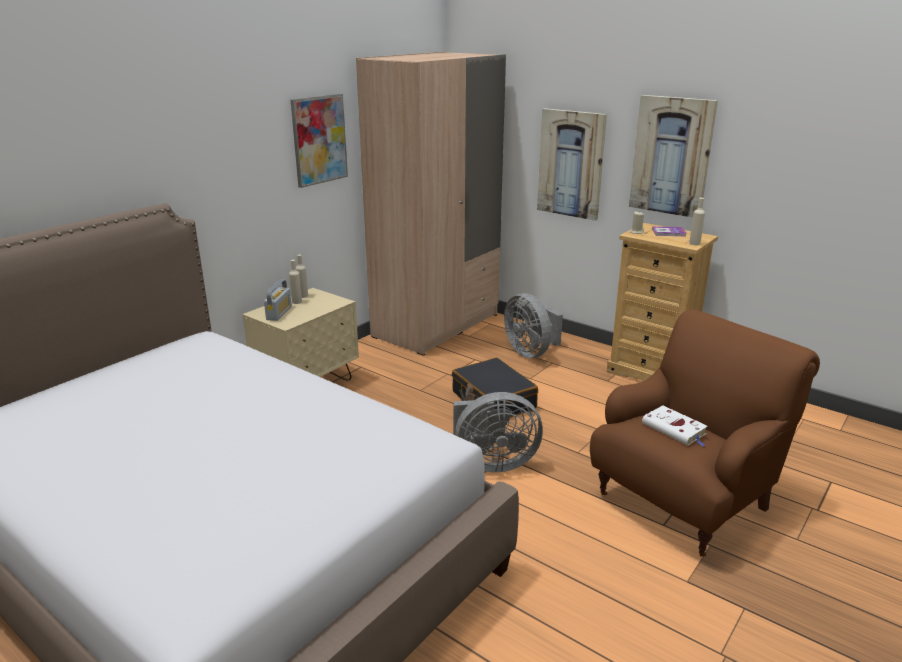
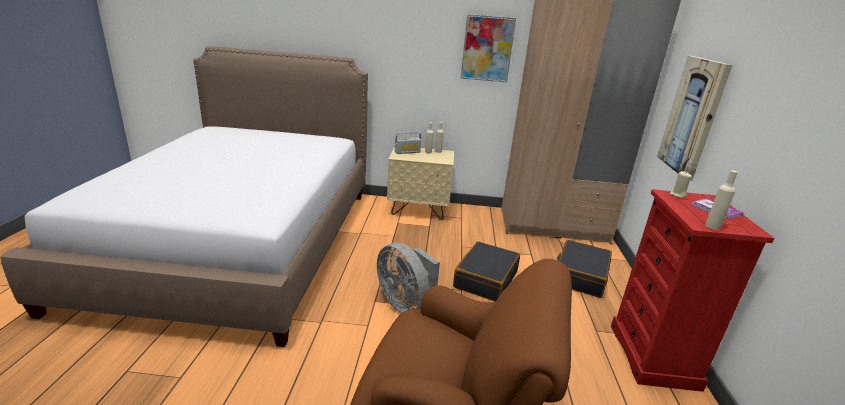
camera: 55 degrees right, 0 degrees up
grey fan [504,293,563,358] -> black suitcase [556,240,612,298]
beige dresser [607,223,718,381] -> red dresser [611,189,775,392]
picture [629,95,718,218] -> none
white book [642,405,708,447] -> none

